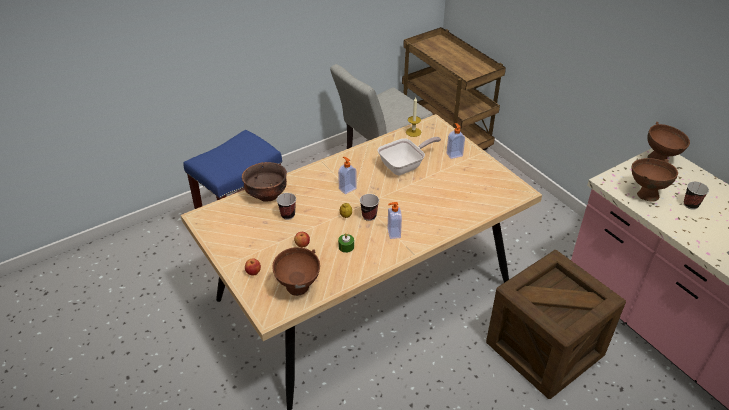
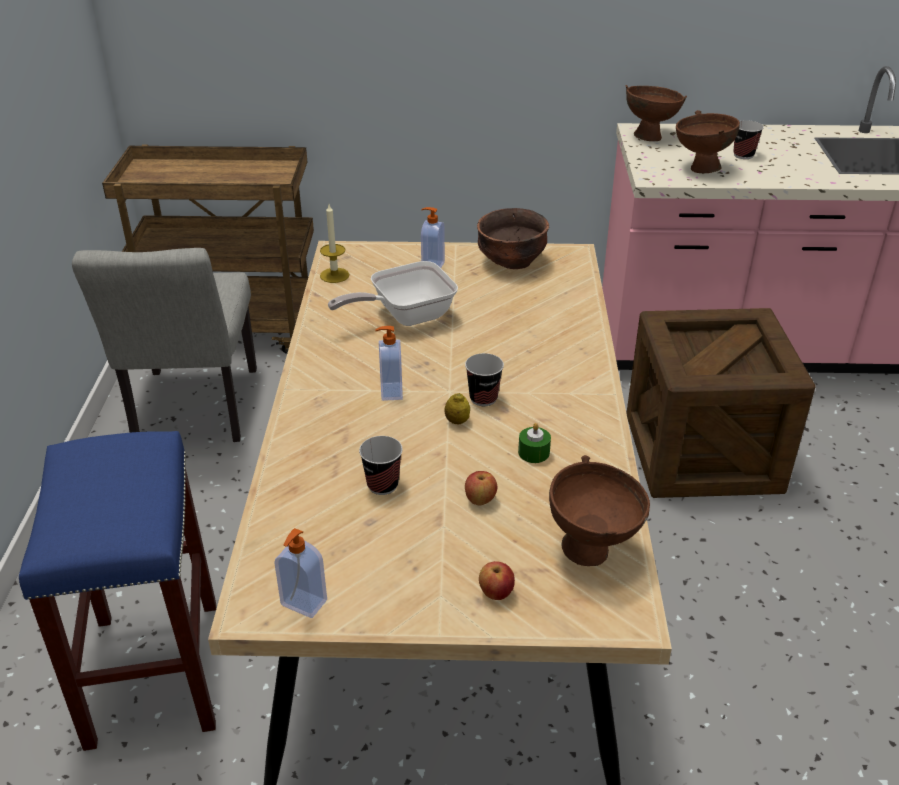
camera: 55 degrees left, 5 degrees down
brown bowl [242,162,287,202] -> brown bowl moved to [477,208,549,269]
frying pan [378,137,441,175] -> frying pan turned 120 degrees counterclockwise [328,261,458,326]
soap dispenser [388,202,402,239] -> soap dispenser moved to [274,528,327,618]

